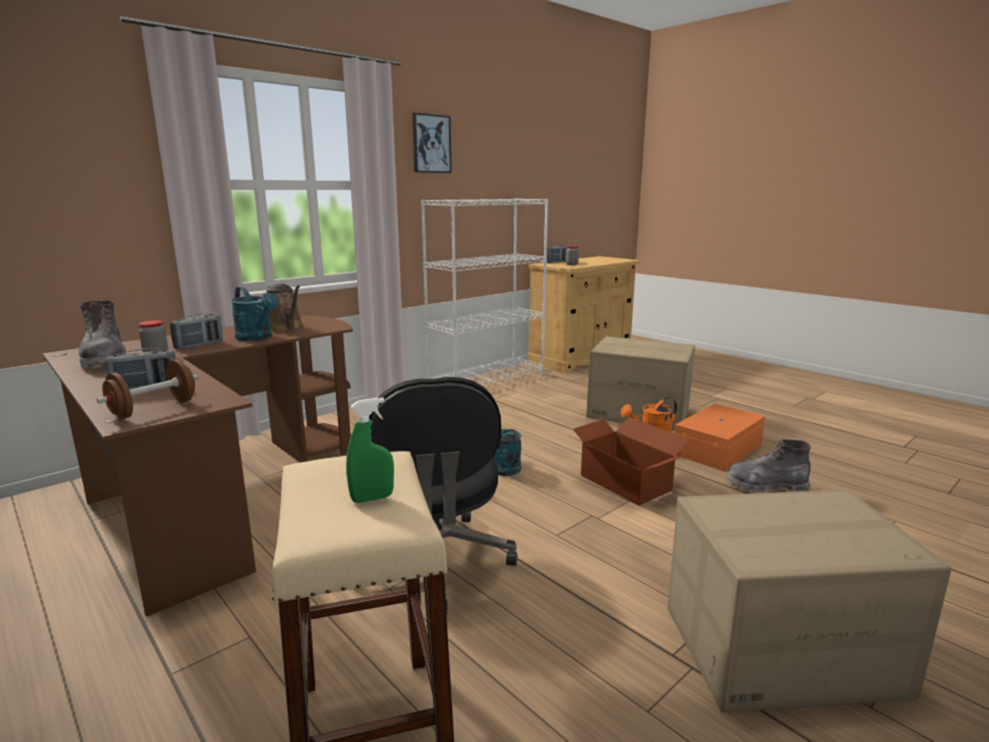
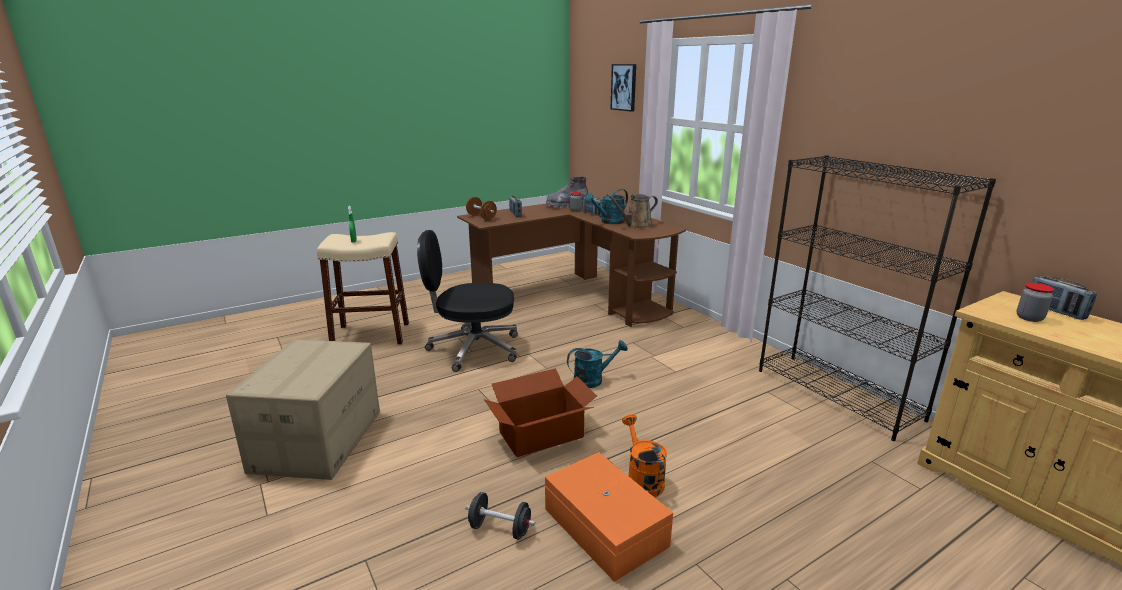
camera: 100 degrees right, 5 degrees up
picture [412,113,452,173] -> picture moved to [610,64,636,112]
white bookcase [421,198,548,386] -> black bookcase [759,155,996,441]
cardboard box [586,336,695,431] -> none
grey boot [727,439,811,493] -> black dumbbell [465,492,535,540]

